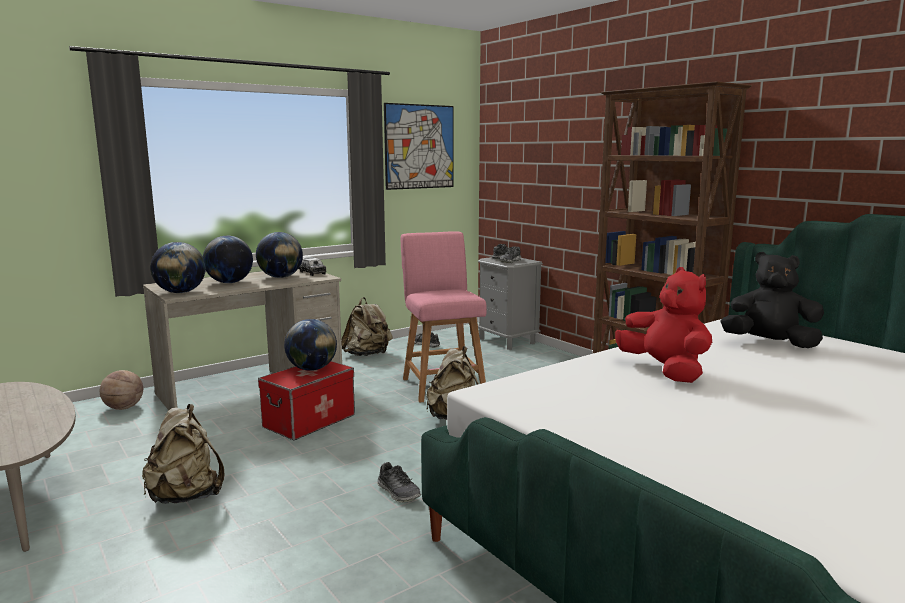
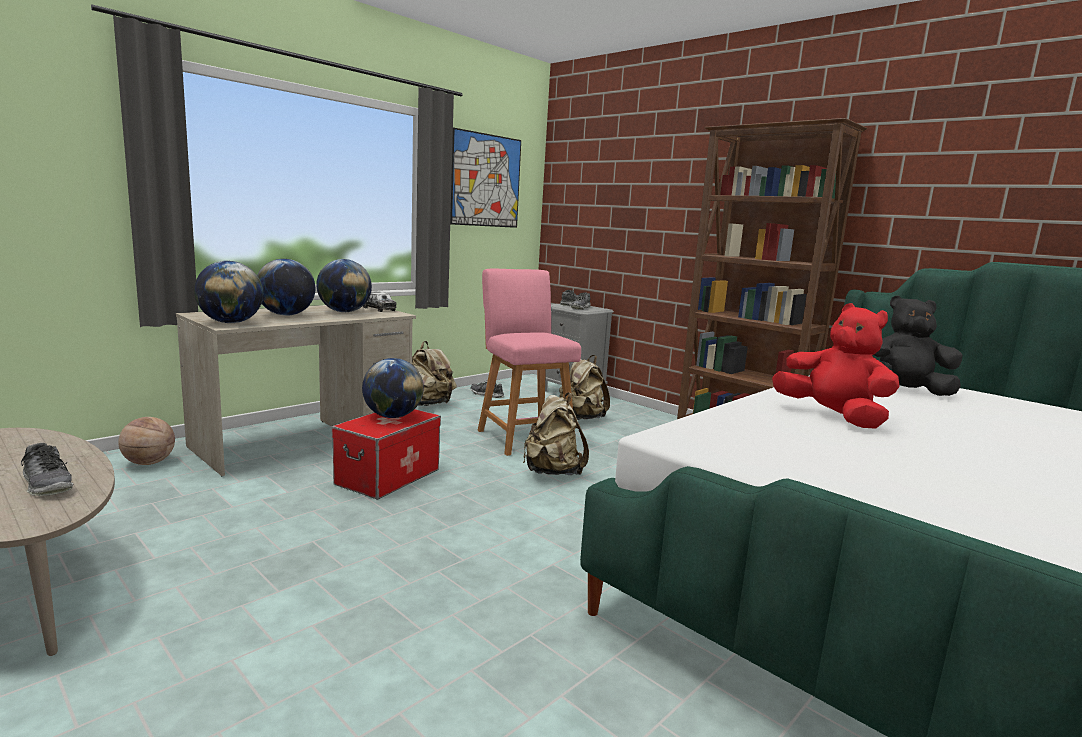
camera: 10 degrees left, 0 degrees up
beige backpack [142,404,224,504] -> beige backpack moved to [559,355,610,420]
shoe [377,462,421,503] -> shoe moved to [21,443,73,496]

